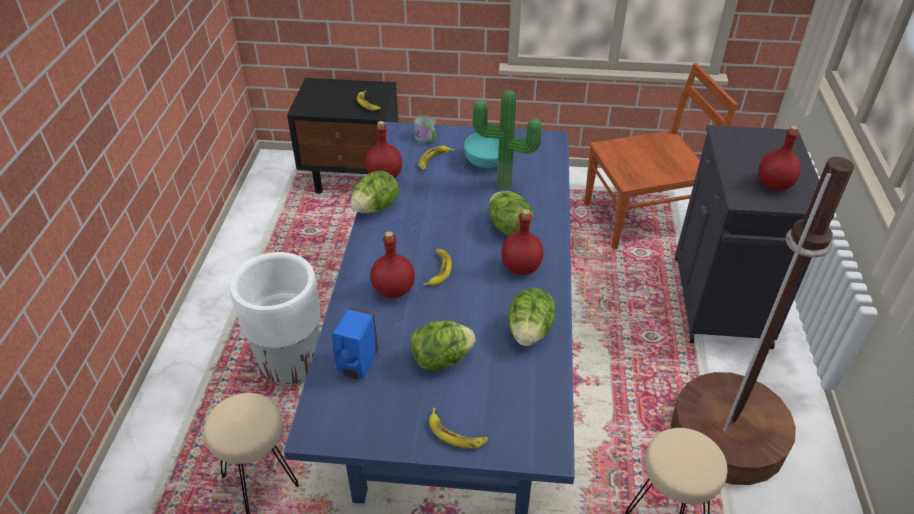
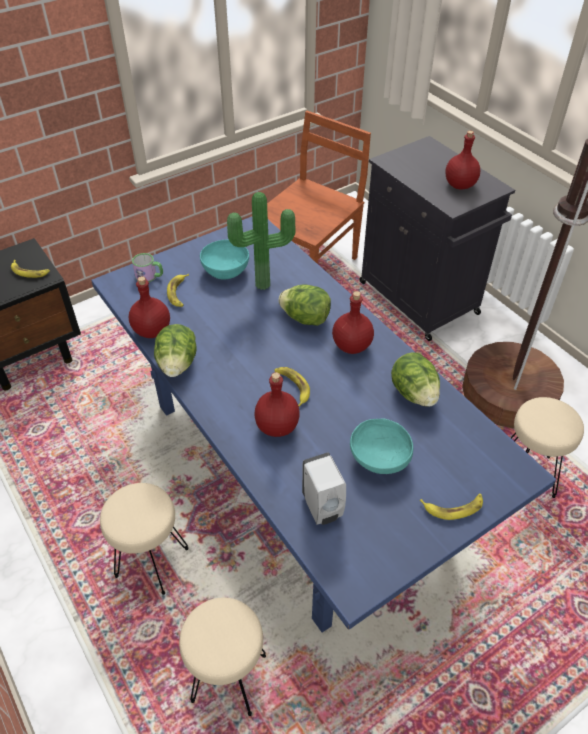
camera: 40 degrees left, 5 degrees up
white planter [230,252,321,387] -> beige stool [100,483,189,595]
blue soap dispenser [332,307,378,379] -> white soap dispenser [302,452,346,525]
lettuce [411,321,475,371] -> turquoise bowl [350,419,413,474]

